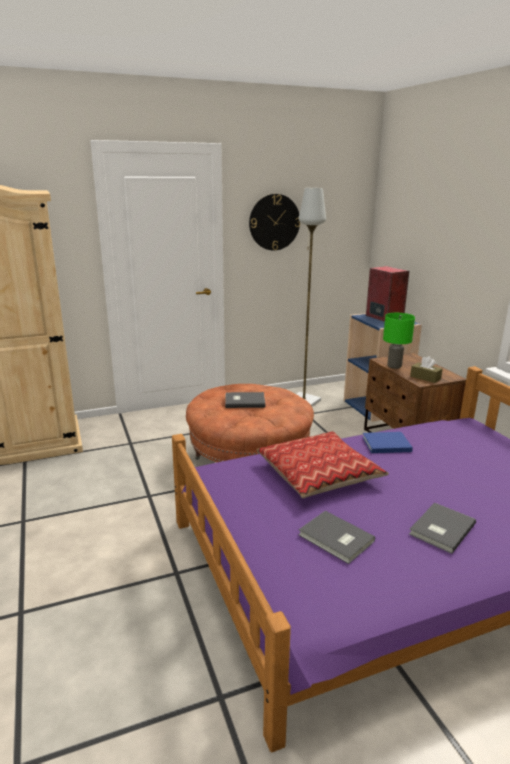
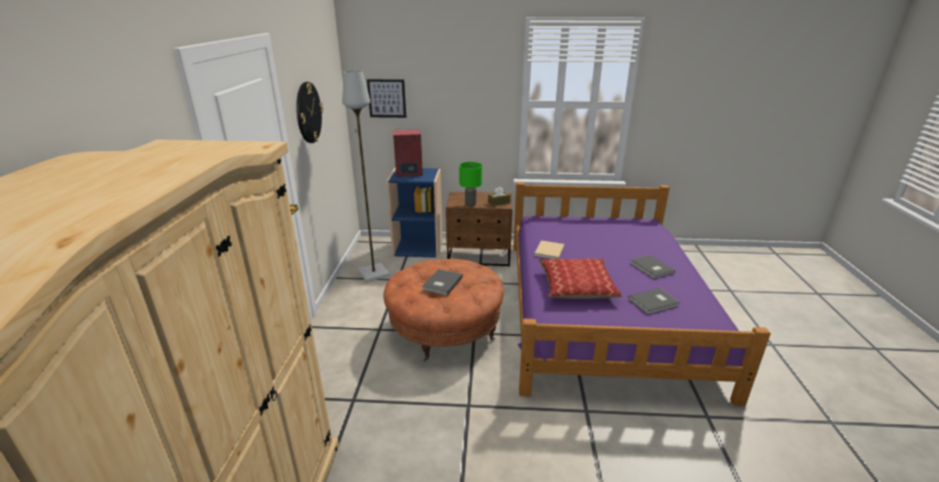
camera: 65 degrees left, 5 degrees up
blue book [363,432,413,453] -> beige book [534,240,564,259]
none -> picture [367,79,406,118]

